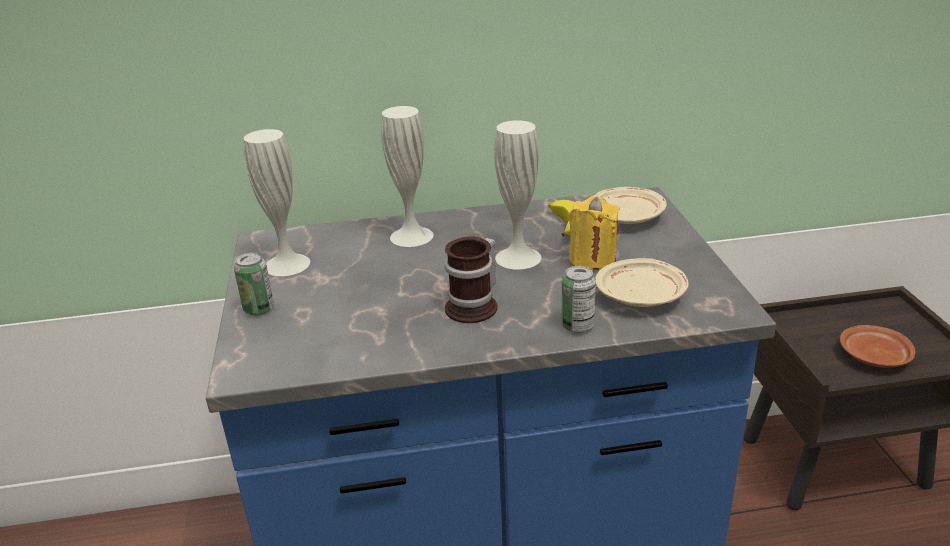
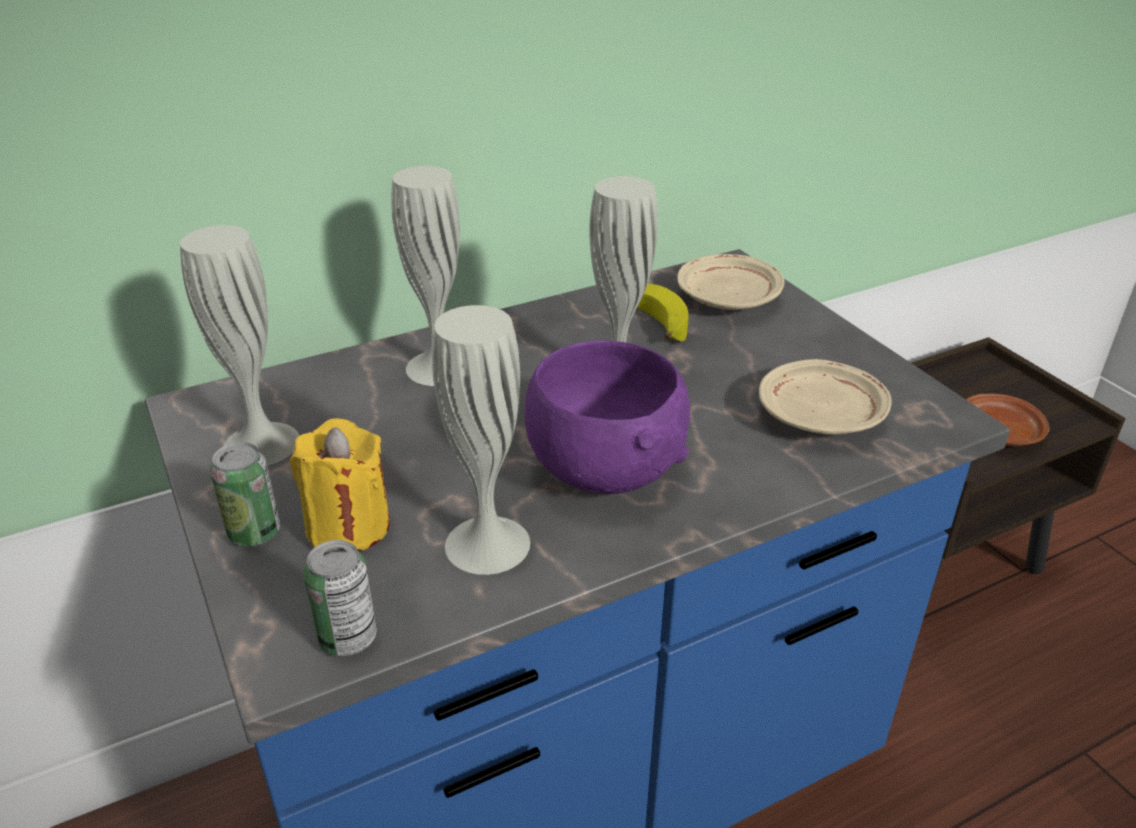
camera: 20 degrees left, 5 degrees up
mug [445,236,498,323] -> purple bowl [525,340,690,494]
can [561,266,596,333] -> can moved to [303,540,377,656]
yellow candle [569,196,620,270] -> yellow candle moved to [290,418,390,552]
none -> white vase [432,305,530,575]

